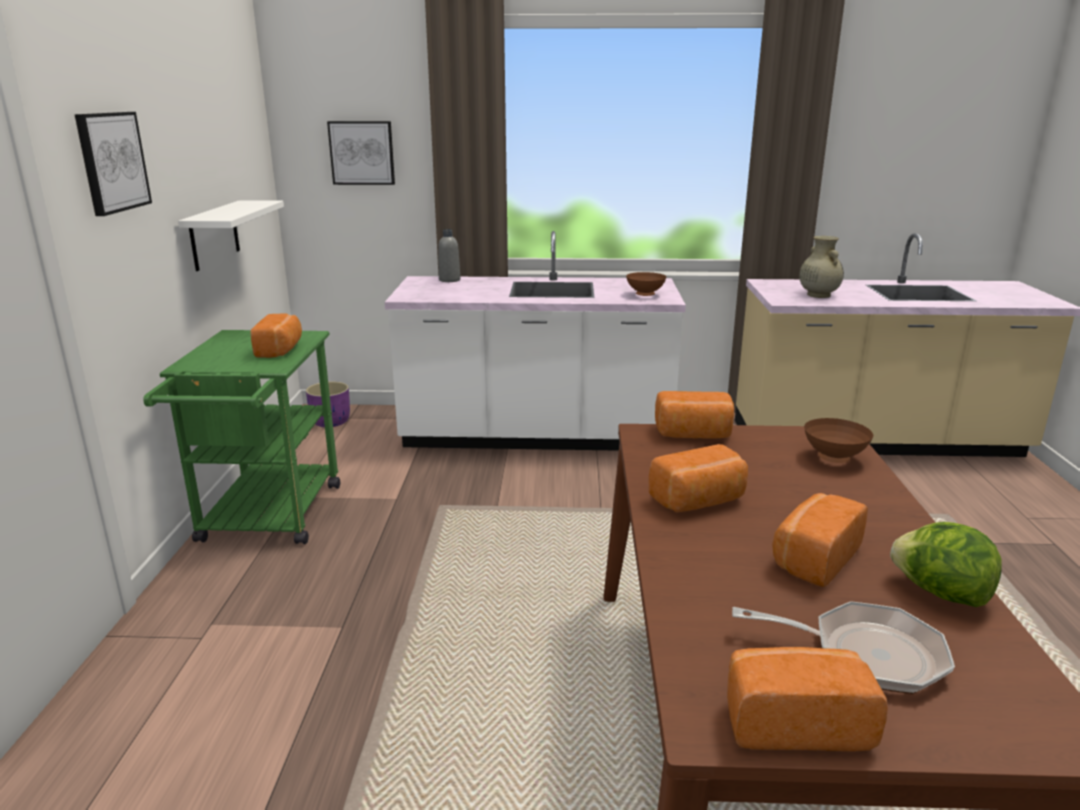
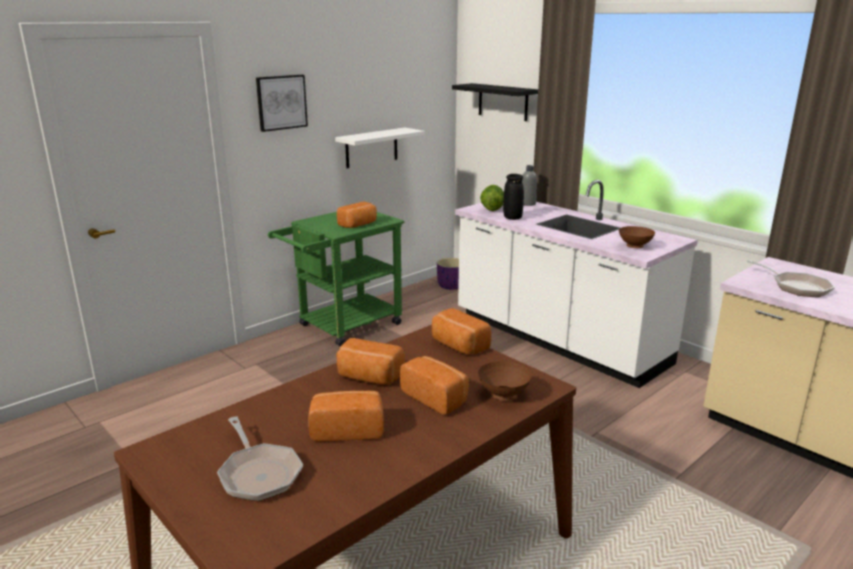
camera: 45 degrees right, 0 degrees up
picture [327,121,395,185] -> black shelf [452,83,538,121]
bread [727,647,888,751] -> bread moved to [400,356,469,415]
beige vase [799,236,844,298] -> frying pan [747,260,835,297]
lettuce [890,522,1002,607] -> lettuce moved to [480,185,504,211]
none -> black vase [503,174,524,220]

